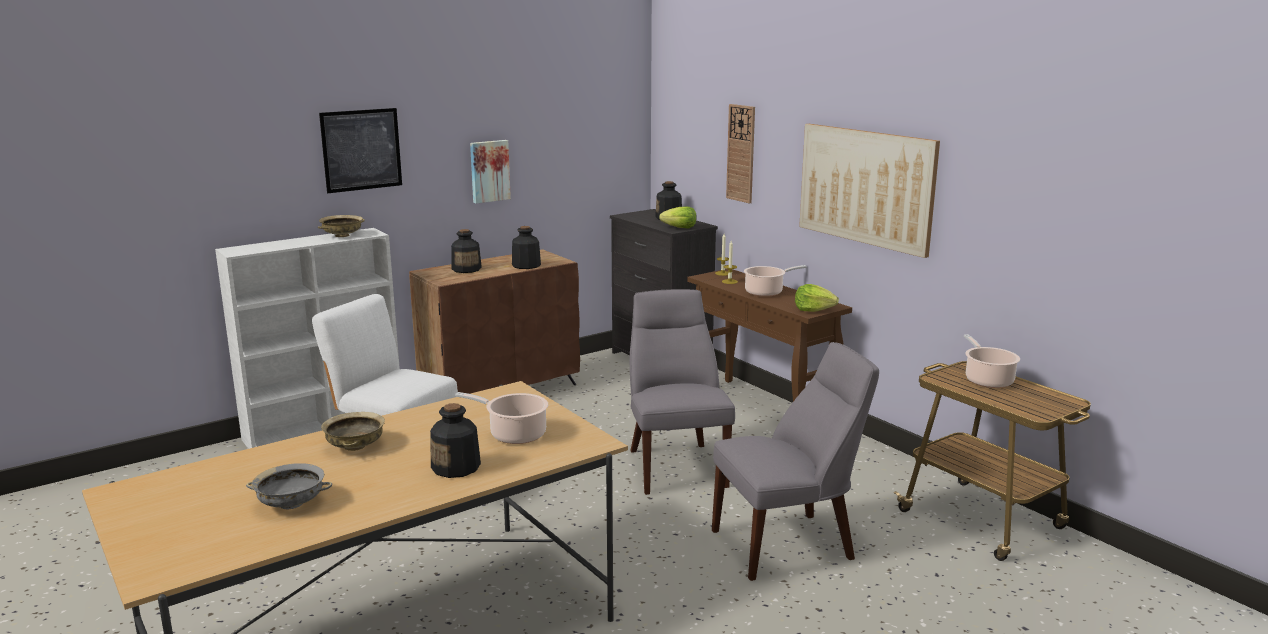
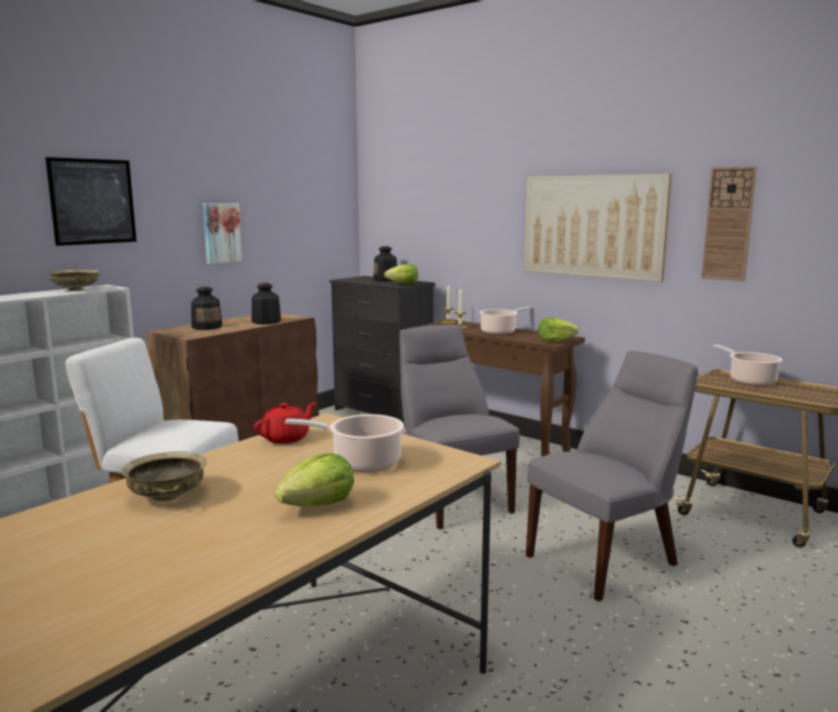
camera: 15 degrees left, 5 degrees down
grey bowl [246,463,332,509] -> none
bottle [430,403,481,478] -> lettuce [275,453,354,506]
wall clock [726,104,755,204] -> wall clock moved to [701,166,757,281]
none -> red teapot [254,402,316,444]

